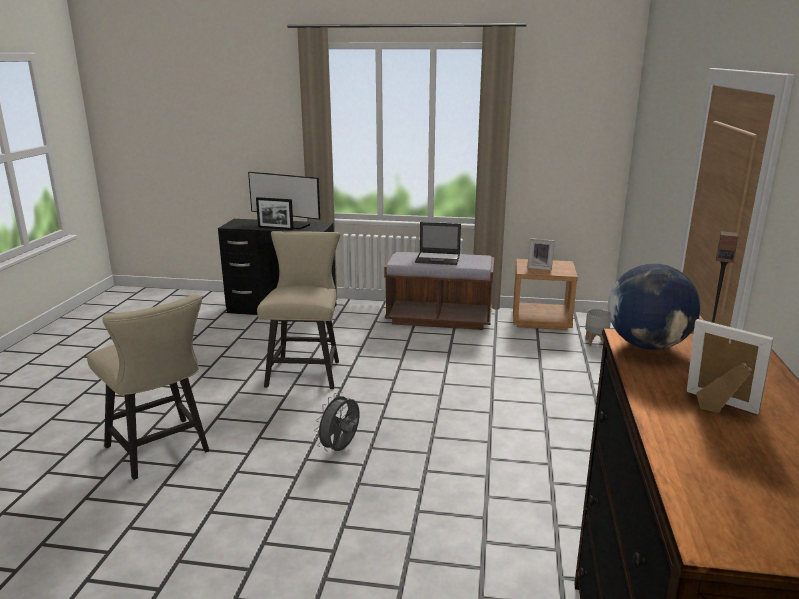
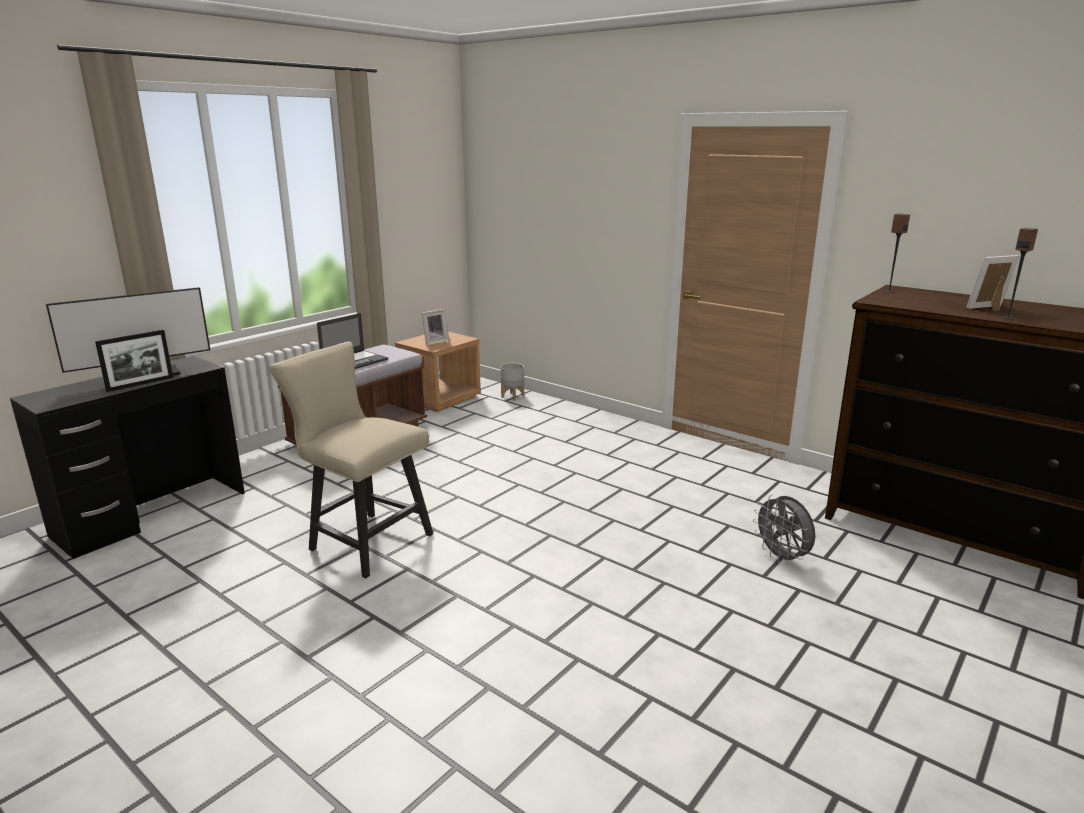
camera: 60 degrees left, 0 degrees up
beige chair [87,294,209,480] -> none
grey fan [314,392,359,451] -> grey fan moved to [753,495,815,565]
globe [608,264,700,350] -> none
none -> speaker [1002,228,1038,320]

